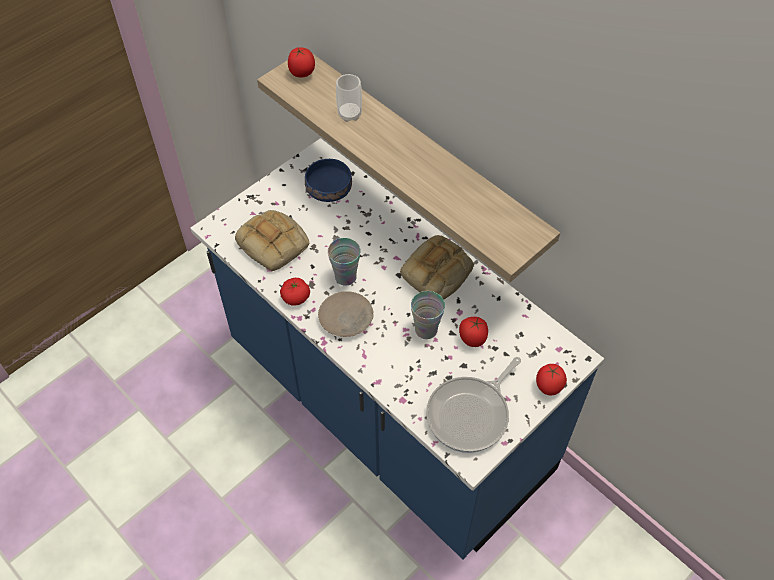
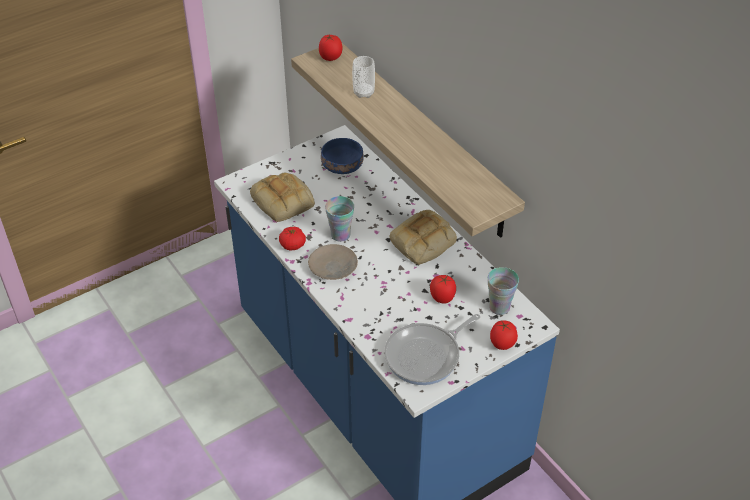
camera: 10 degrees right, 10 degrees down
cup [411,291,445,339] -> cup moved to [488,267,519,315]

